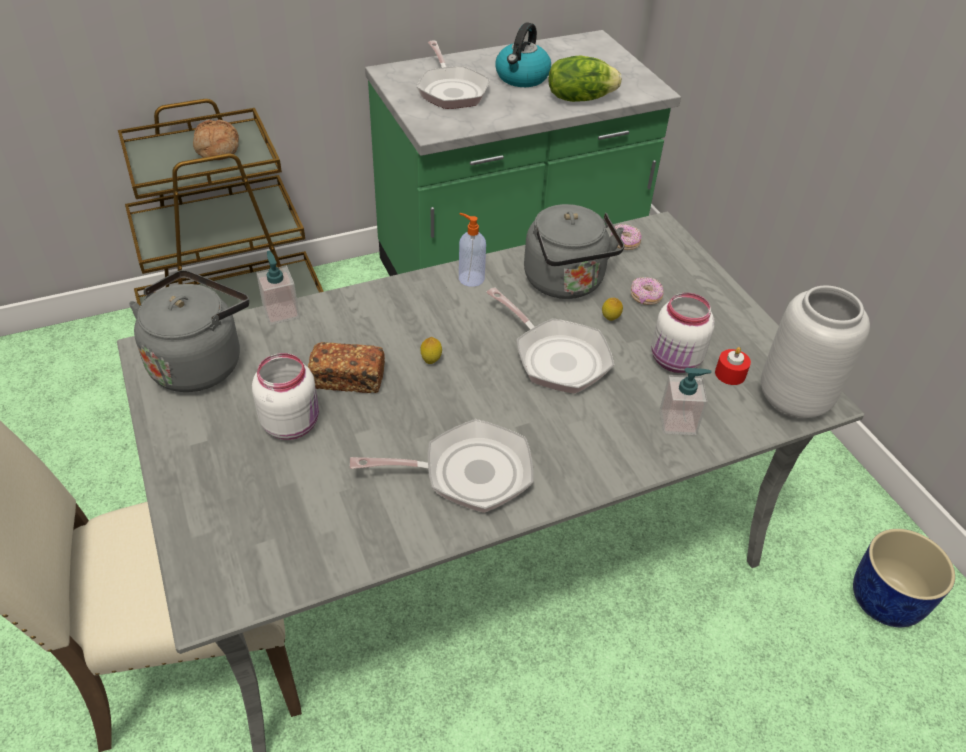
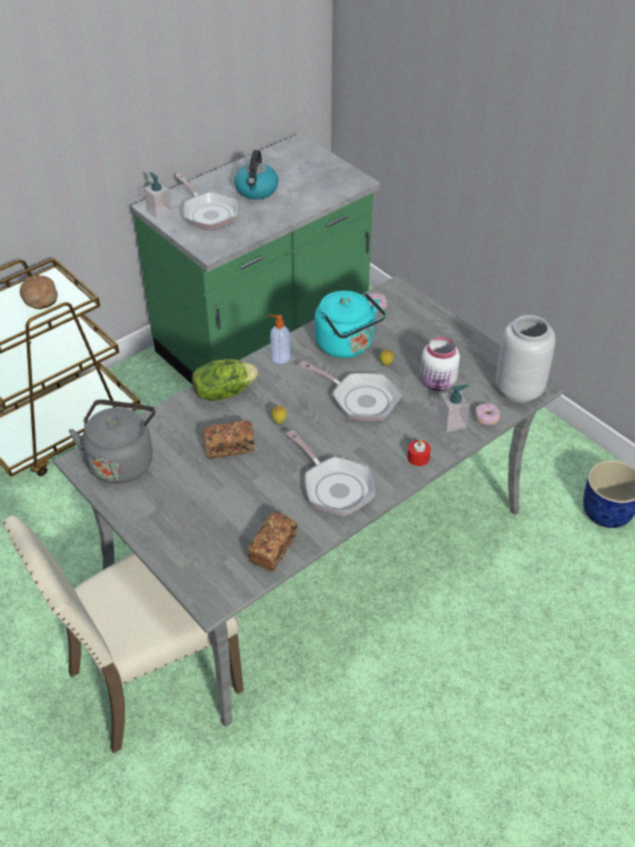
camera: 15 degrees left, 0 degrees up
white jar [252,353,319,440] -> none
soap dispenser [256,250,300,325] -> soap dispenser moved to [144,172,172,219]
frying pan [350,419,534,513] -> frying pan turned 75 degrees clockwise [287,430,375,516]
grey kettle [524,204,624,299] -> turquoise kettle [315,291,386,358]
lettuce [549,55,622,102] -> lettuce moved to [192,359,258,401]
donut [631,277,663,305] -> donut moved to [475,403,500,425]
red candle [715,347,751,385] -> red candle moved to [408,439,431,466]
none -> bread [247,512,298,572]

